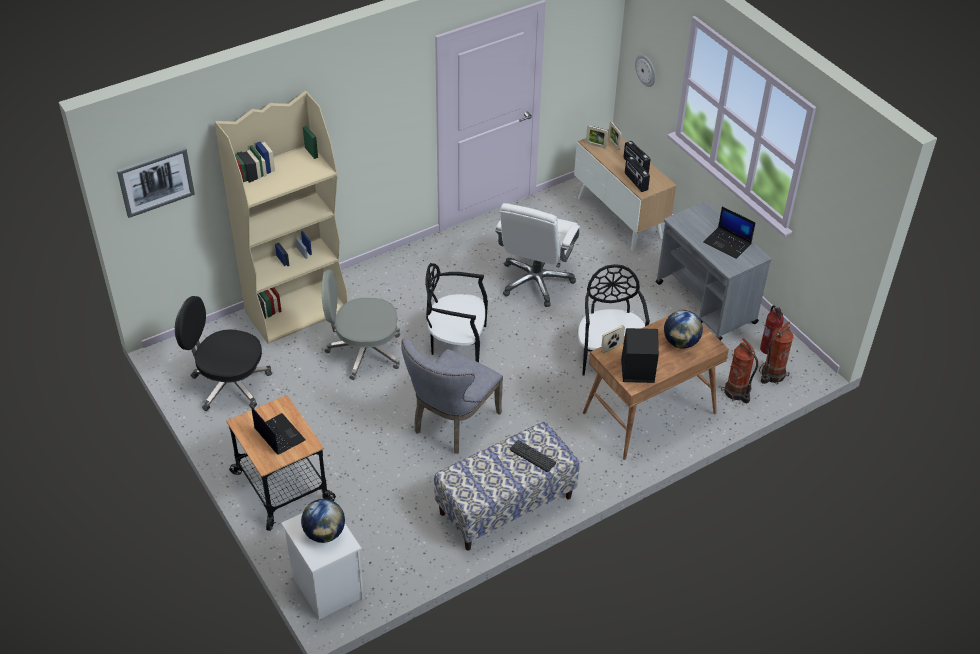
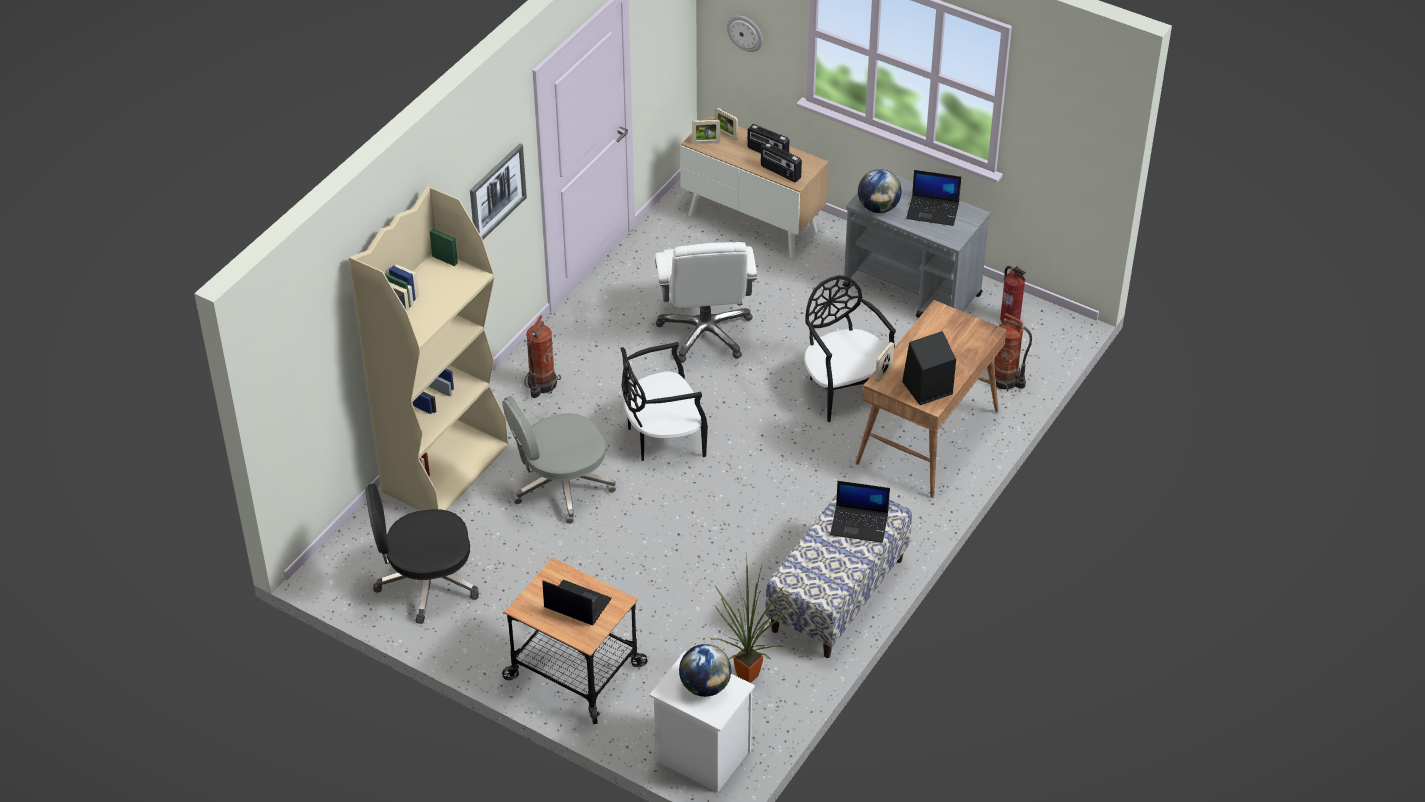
camera: 25 degrees left, 0 degrees up
picture [117,147,195,218] -> picture moved to [470,143,527,240]
grey chair [401,338,503,454] -> none
keyboard [510,440,556,472] -> laptop [830,481,890,543]
globe [664,310,703,349] -> globe moved to [858,169,902,213]
fire extinguisher [759,322,793,384] -> fire extinguisher moved to [524,315,561,398]
none -> potted plant [710,555,793,683]

